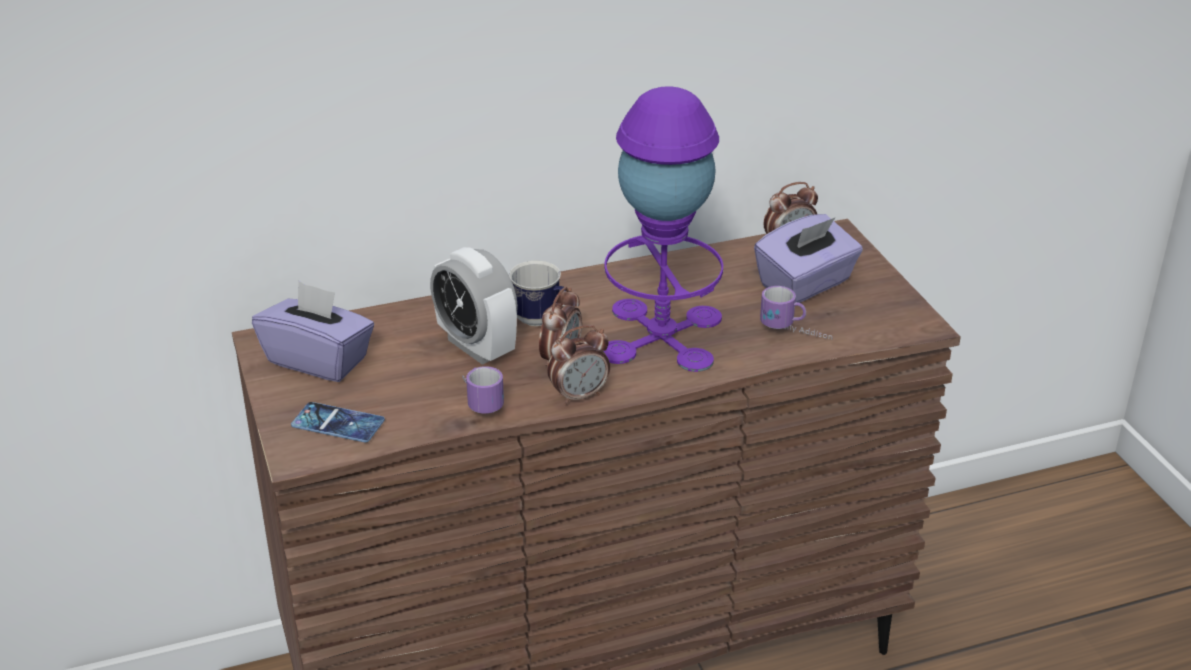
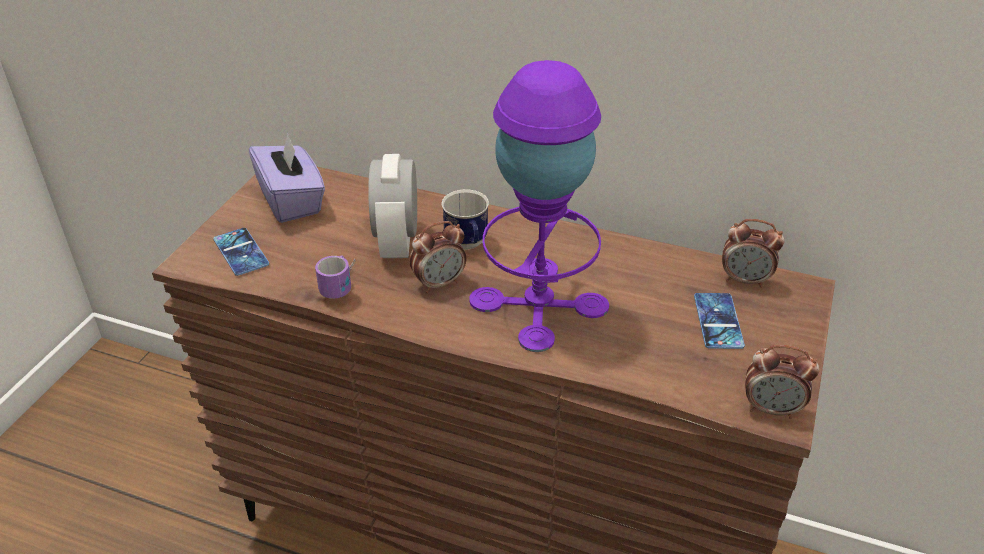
camera: 40 degrees right, 5 degrees up
alarm clock [547,325,610,405] -> alarm clock moved to [745,345,819,419]
purple tissue box [754,214,863,303] -> phone [694,293,745,349]
mug [760,286,832,340] -> none

